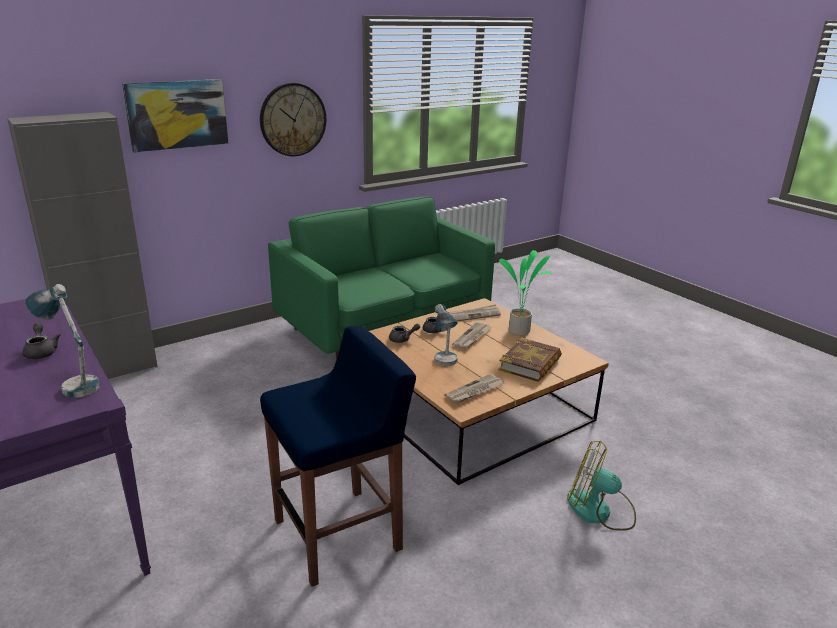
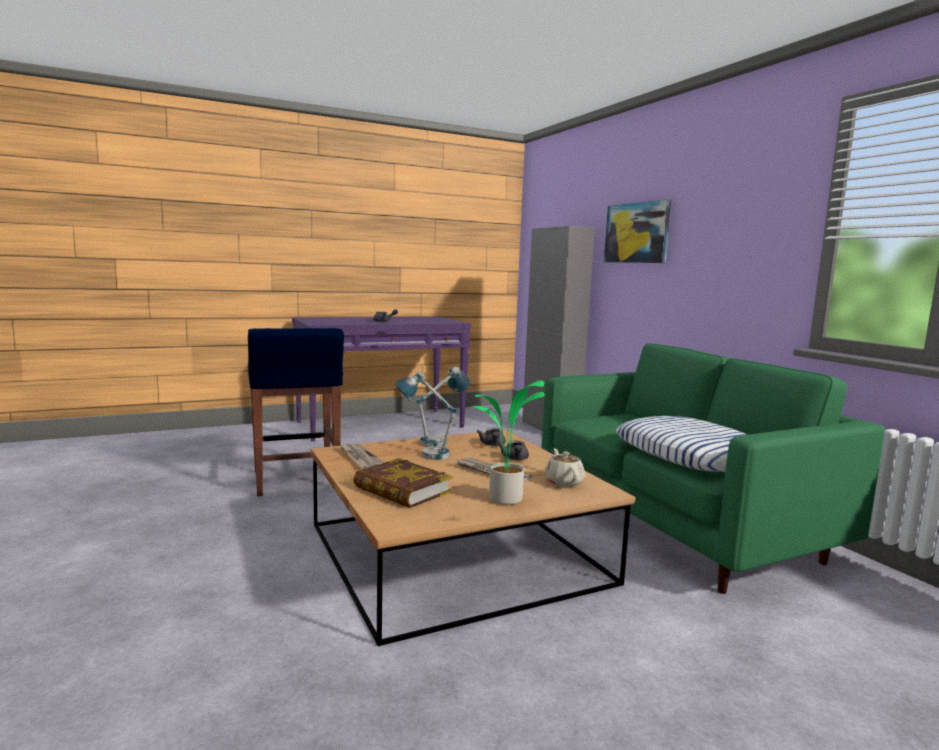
camera: 100 degrees right, 15 degrees down
table lamp [25,284,100,398] -> table lamp moved to [417,367,470,447]
wall clock [260,83,326,156] -> none
newspaper [448,304,501,322] -> beige teapot [545,448,585,487]
fan [567,440,636,531] -> none
none -> pillow [616,416,748,472]

